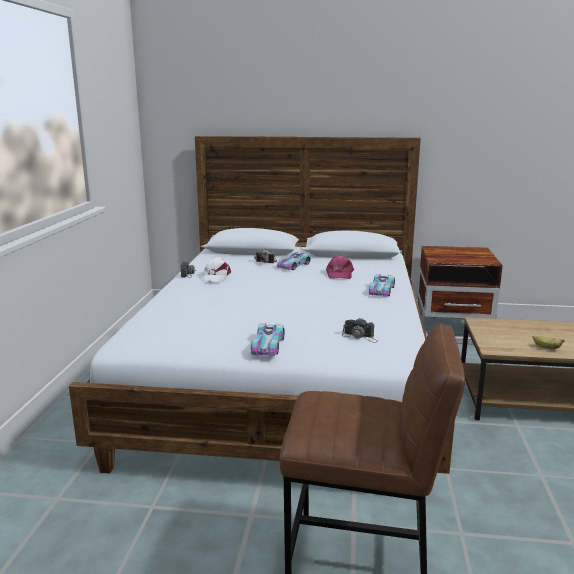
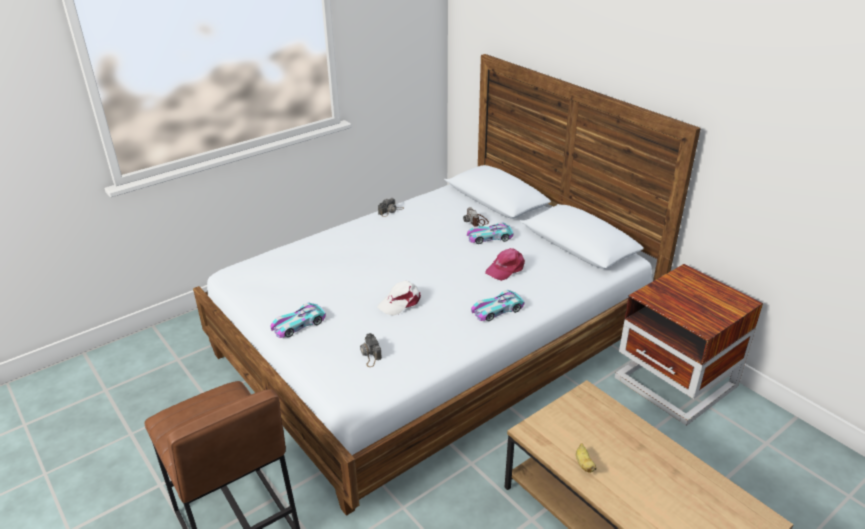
camera: 45 degrees right, 15 degrees up
white cap [202,257,231,282] -> white cap moved to [377,280,421,316]

